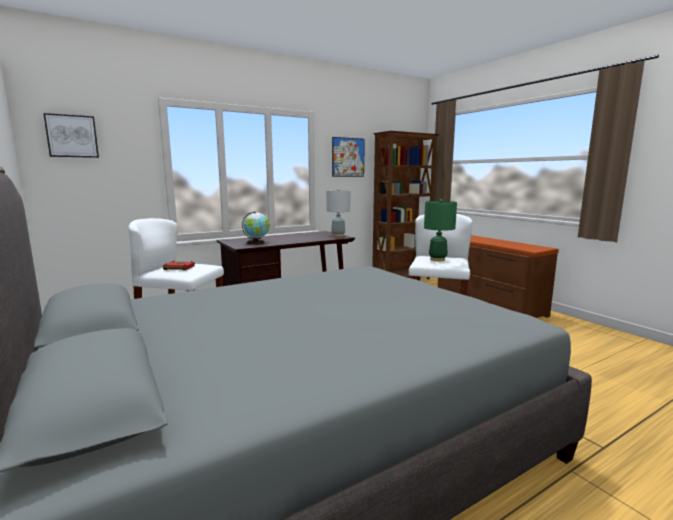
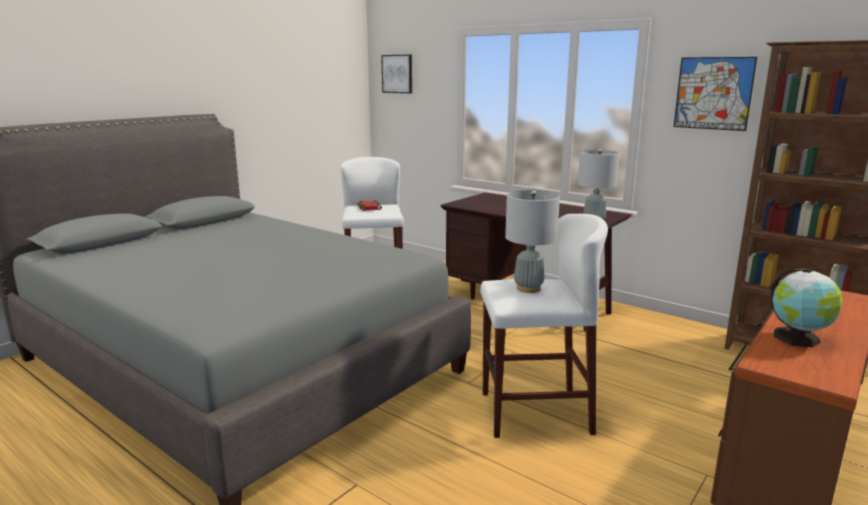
camera: 70 degrees right, 5 degrees up
globe [242,212,270,245] -> globe moved to [771,268,843,347]
green table lamp [424,199,457,261] -> grey table lamp [505,190,560,293]

